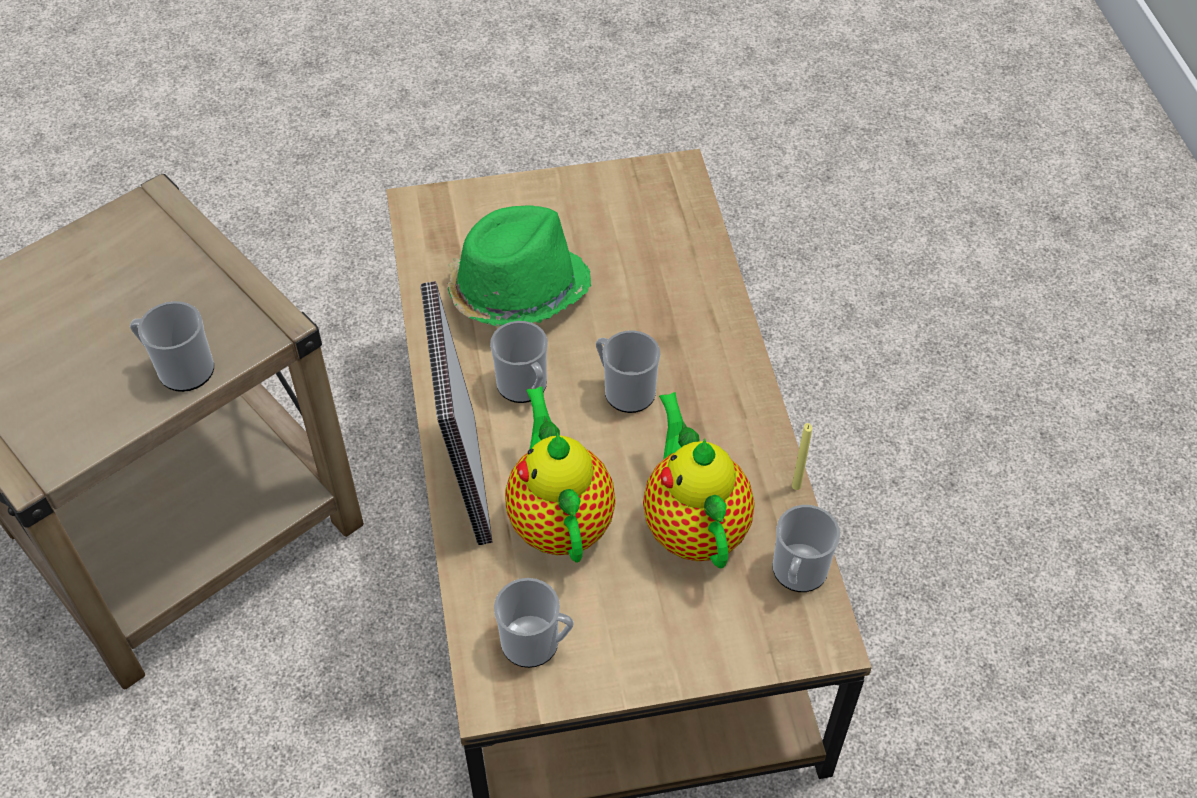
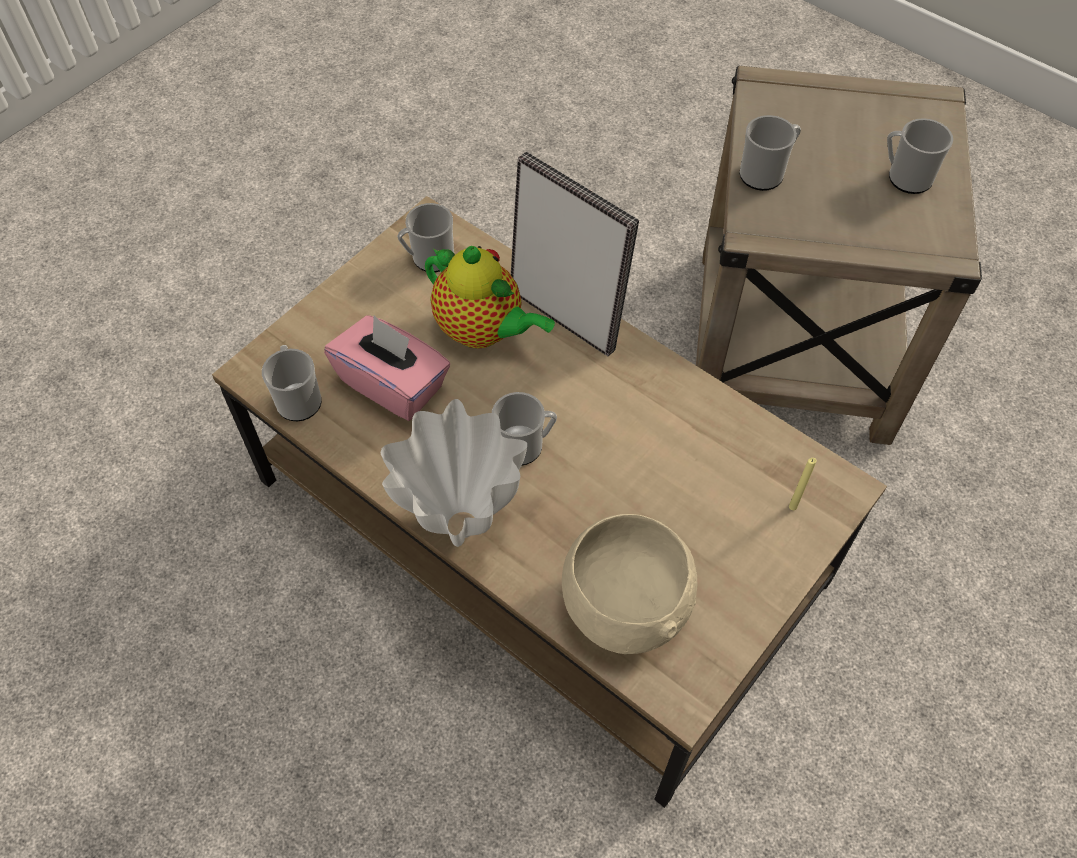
camera: 140 degrees right, 5 degrees up
green hat [448,205,591,326] -> none
mug [490,321,548,403] -> mug moved to [887,118,953,194]
teapot [643,392,754,568] -> pink tissue box [324,315,450,421]
yellow candle [792,423,812,490] -> yellow candle moved to [789,458,816,510]
none -> white vase [381,399,527,547]
none -> beige bowl [562,514,698,654]

